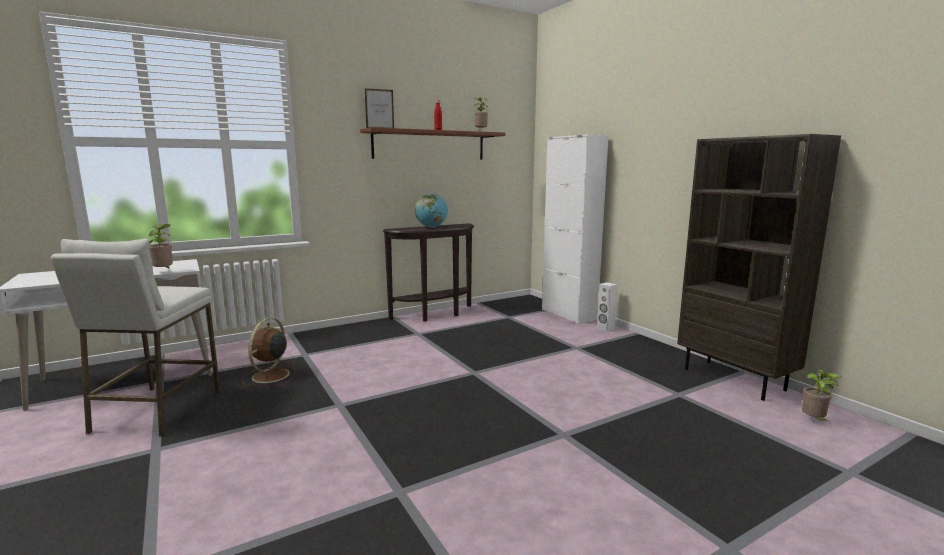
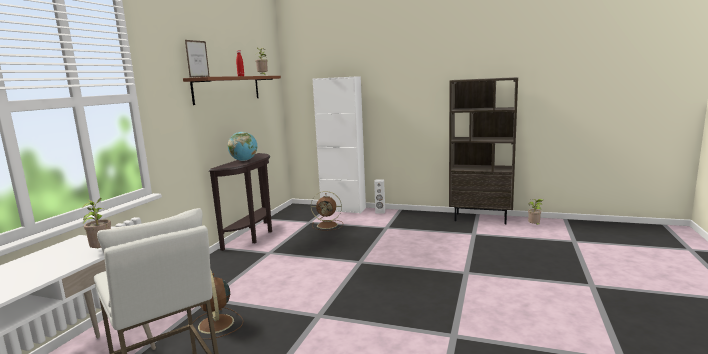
camera: 40 degrees left, 0 degrees up
none -> brown fan [311,191,343,230]

